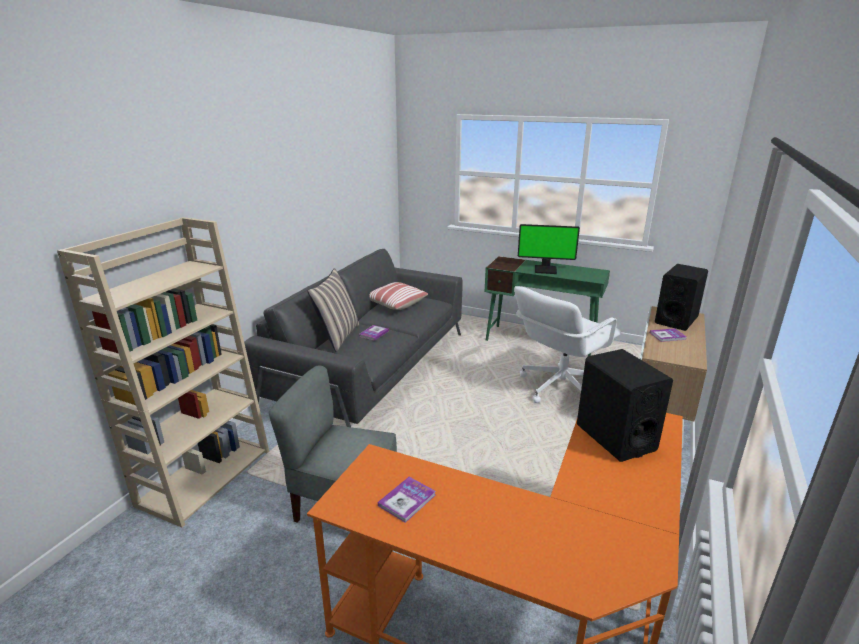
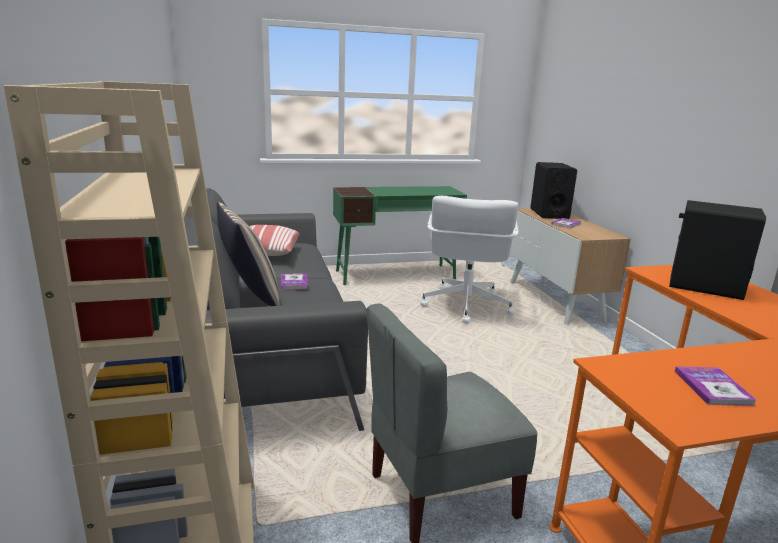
camera: 40 degrees left, 5 degrees down
monitor [518,224,580,274] -> none

